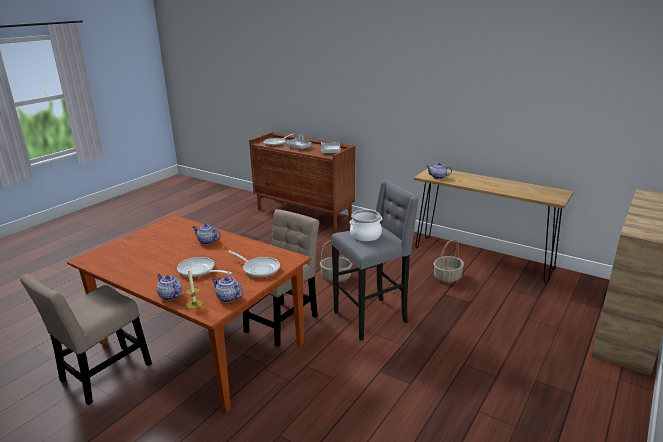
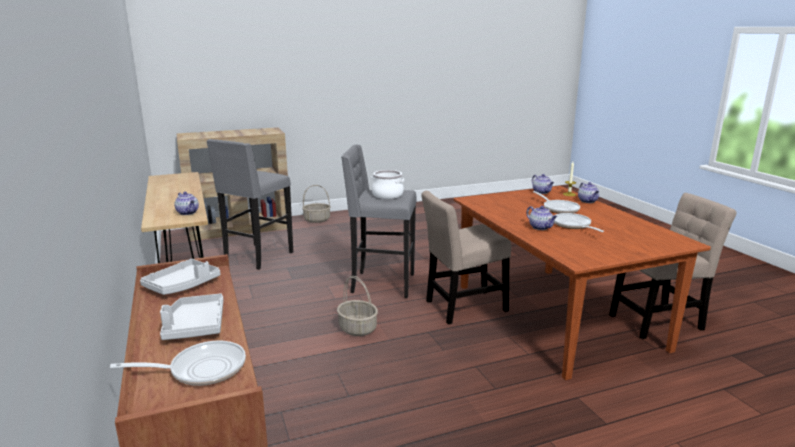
camera: 145 degrees left, 5 degrees down
frying pan [228,251,280,278] -> frying pan moved to [553,213,604,232]
basket [433,239,464,283] -> basket moved to [302,185,331,223]
none -> grey stool [207,139,293,270]

